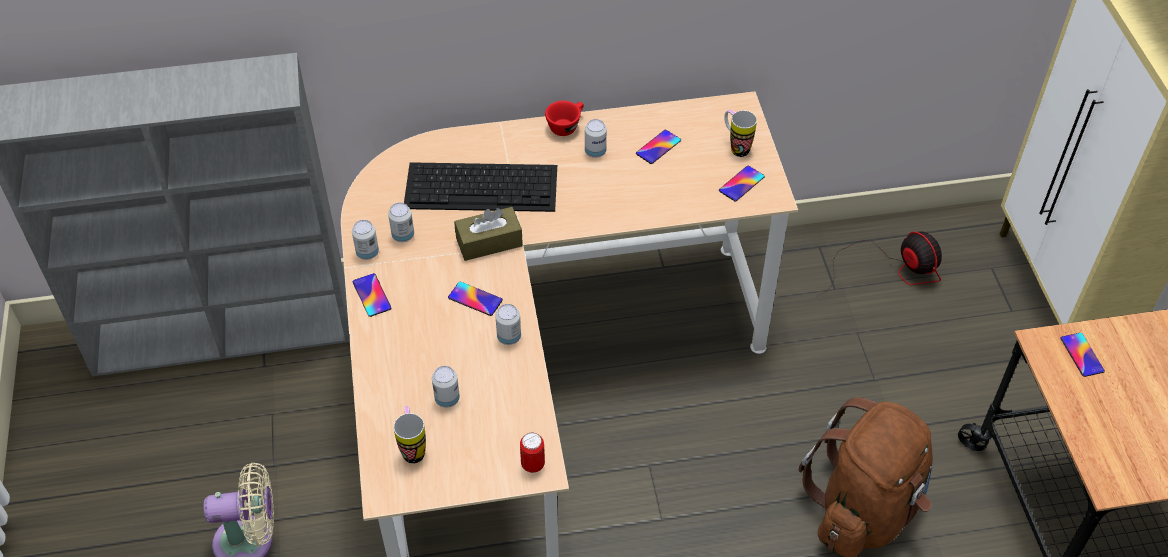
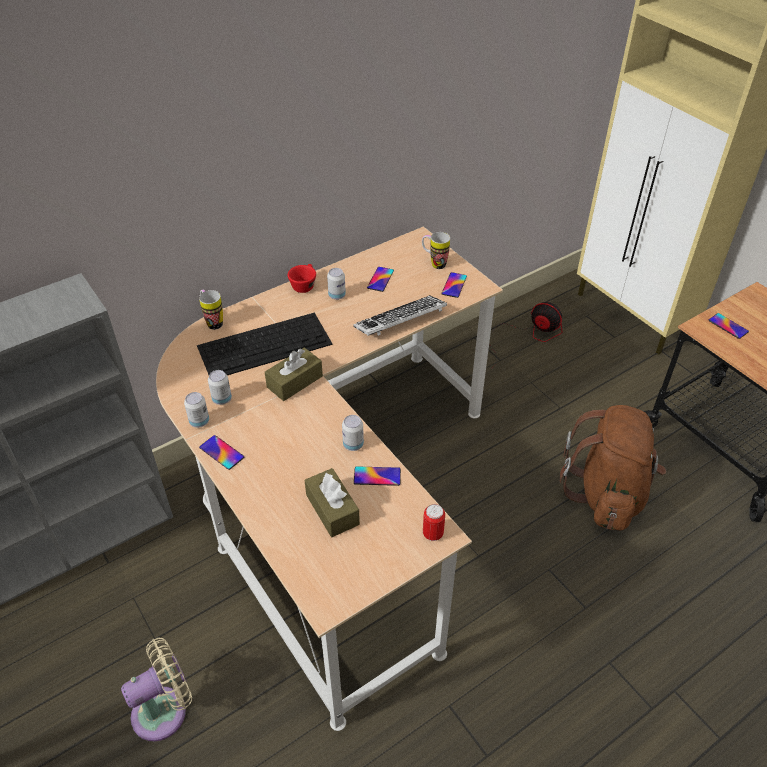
camera: 25 degrees left, 5 degrees down
mug [394,406,426,464] -> mug moved to [199,290,223,330]
can [432,366,460,408] -> brown tissue box [305,468,360,537]
phone [448,282,503,316] -> phone moved to [354,466,401,486]
none -> keyboard [353,295,447,336]

